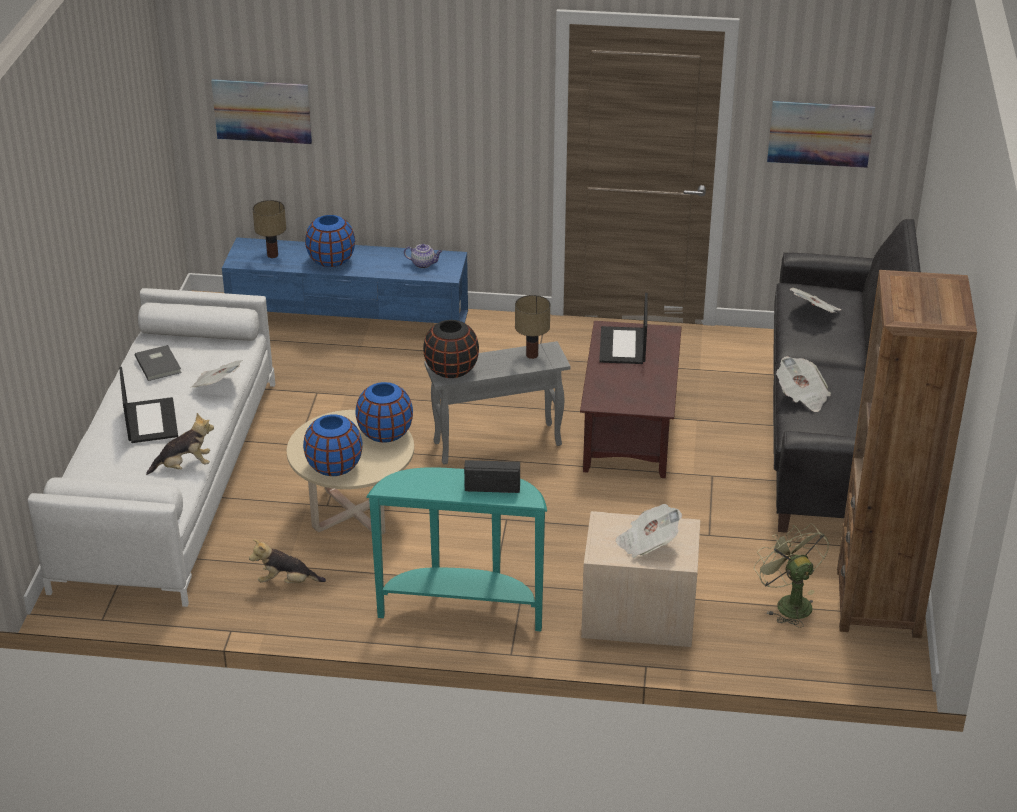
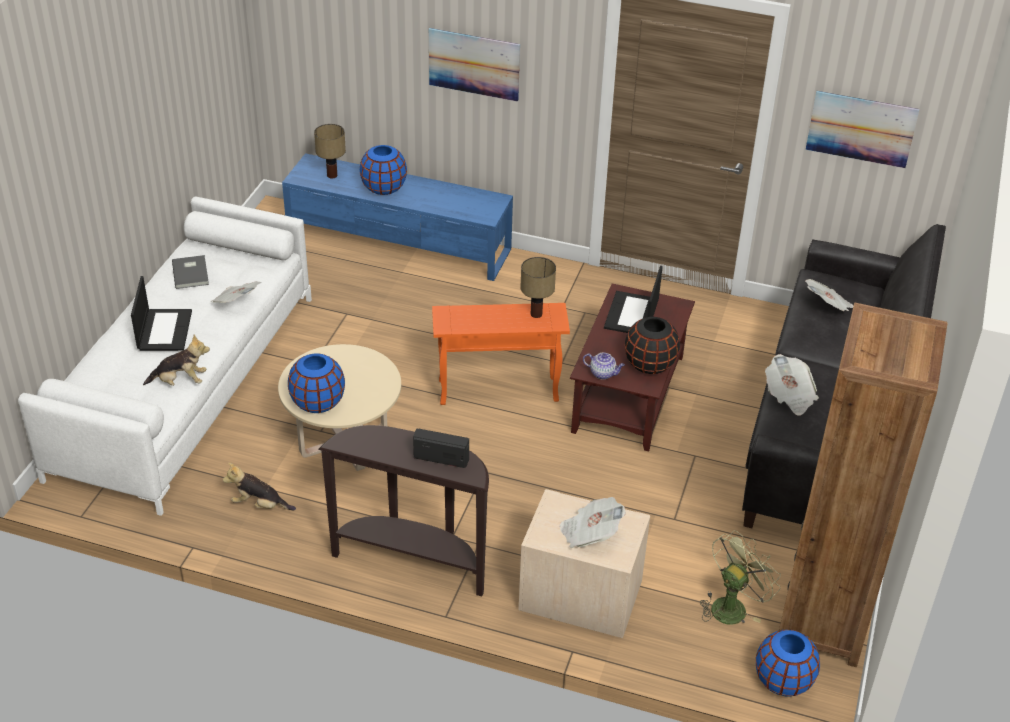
camera: 10 degrees right, 5 degrees up
picture [211,79,312,144] -> picture moved to [429,28,520,102]
blue vase [355,382,413,443] -> blue vase moved to [756,629,820,696]
turquoise console table [366,467,547,631] -> brown console table [319,425,489,597]
teapot [404,244,442,268] -> teapot moved to [583,353,625,380]
black vase [423,320,479,378] -> black vase moved to [625,317,680,374]
grey side table [424,341,571,465] -> orange side table [432,303,570,405]
green fan [754,523,829,628] -> green fan turned 60 degrees clockwise [700,530,781,625]

